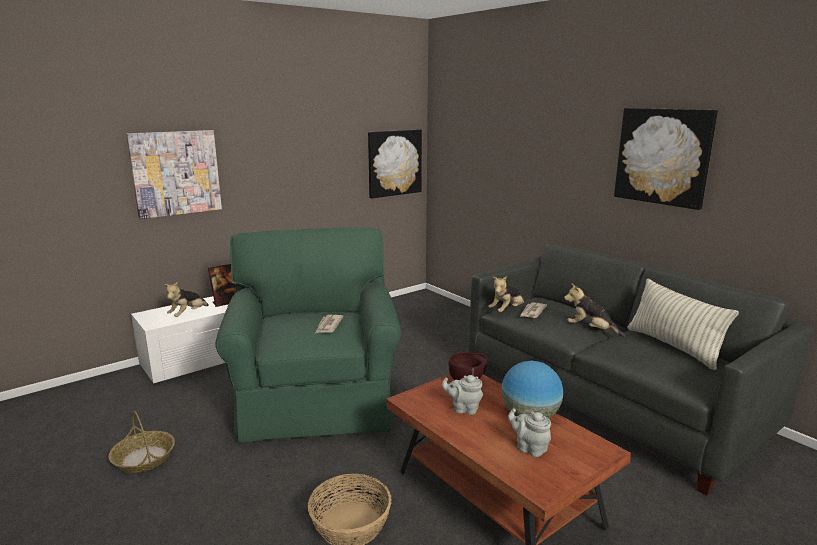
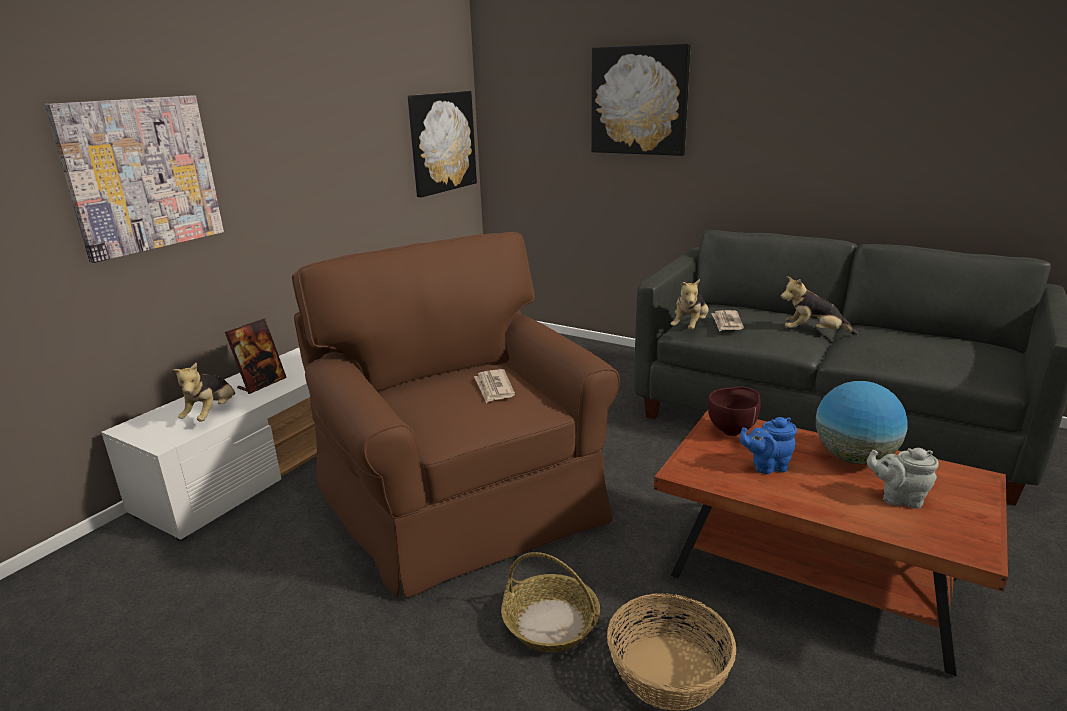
camera: 20 degrees left, 5 degrees up
basket [108,411,175,473] -> basket moved to [501,552,600,652]
green armchair [215,227,401,443] -> brown armchair [292,232,620,598]
grey teapot [442,375,483,415] -> blue teapot [740,417,797,474]
picture [614,108,718,210] -> picture moved to [591,44,691,156]
pillow [627,278,739,370] -> none

